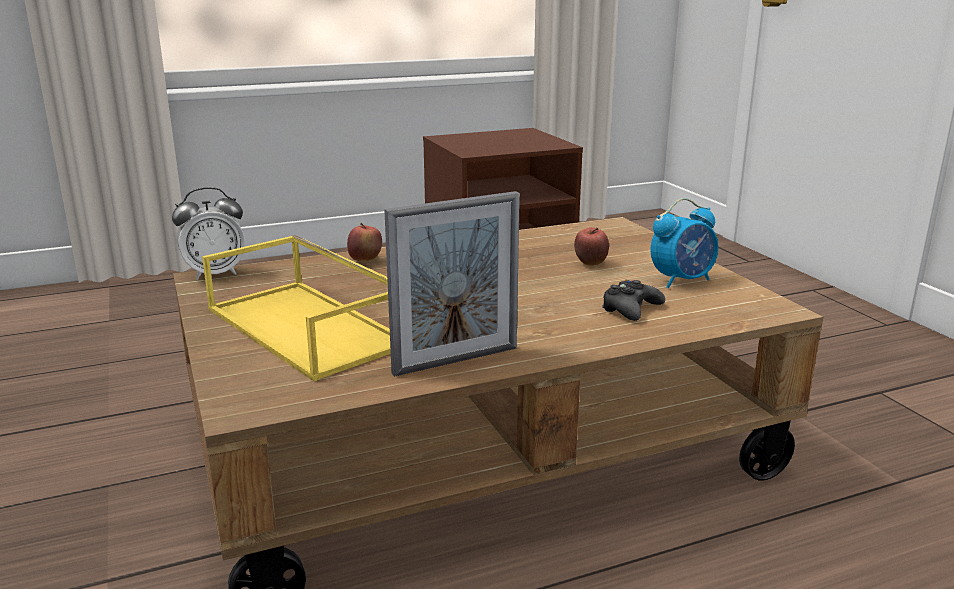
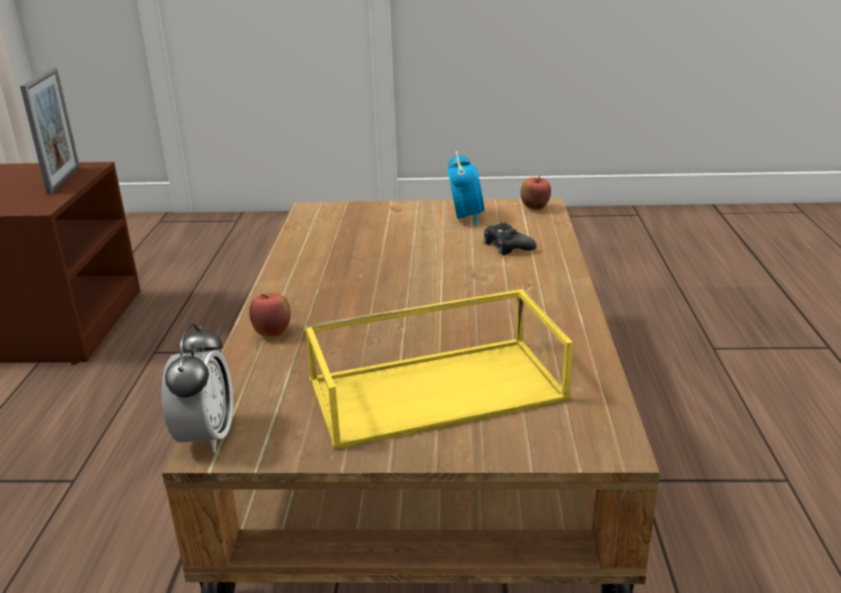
camera: 65 degrees left, 5 degrees up
picture frame [384,191,520,377] -> picture frame moved to [20,67,80,195]
apple [574,227,609,266] -> apple moved to [521,176,551,210]

